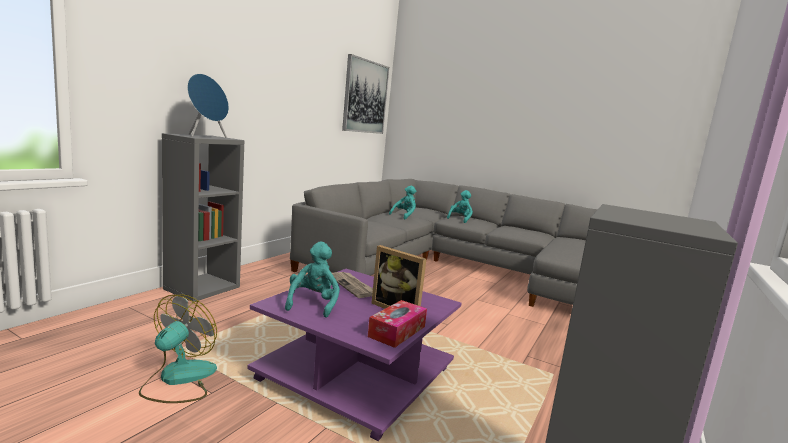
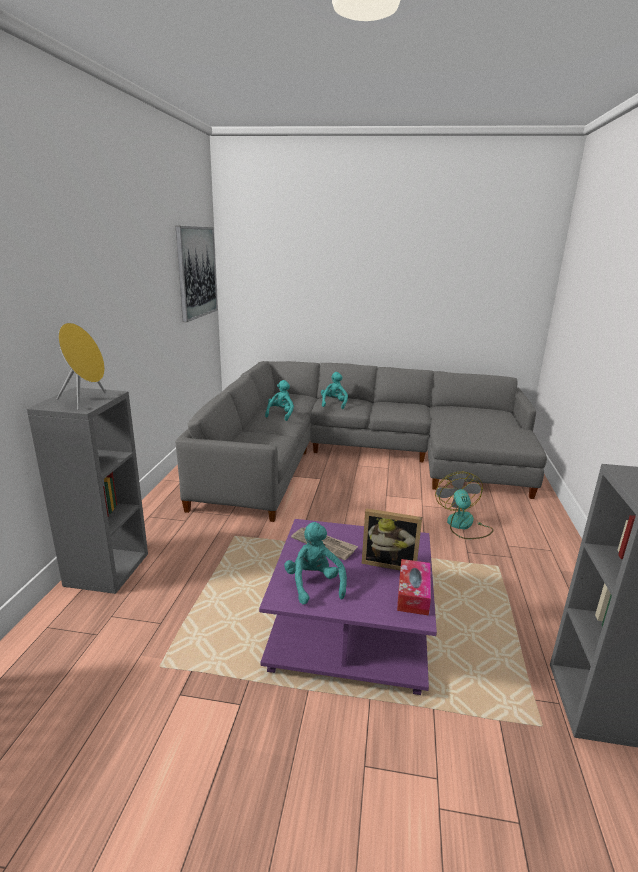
camera: 20 degrees left, 10 degrees up
fan [139,294,217,403] -> fan moved to [435,472,493,539]
blue speaker [187,74,229,138] -> yellow speaker [56,323,106,410]

